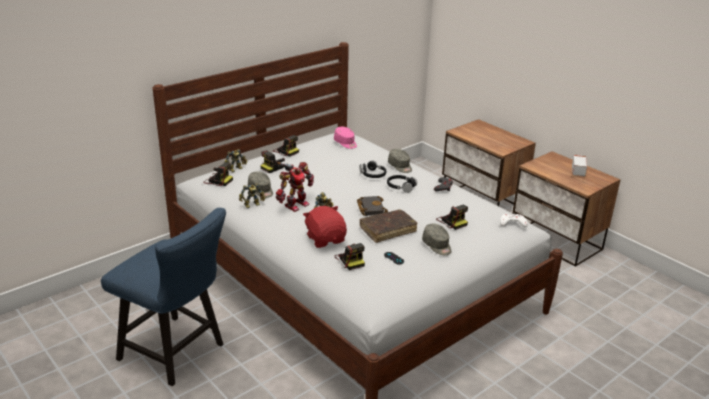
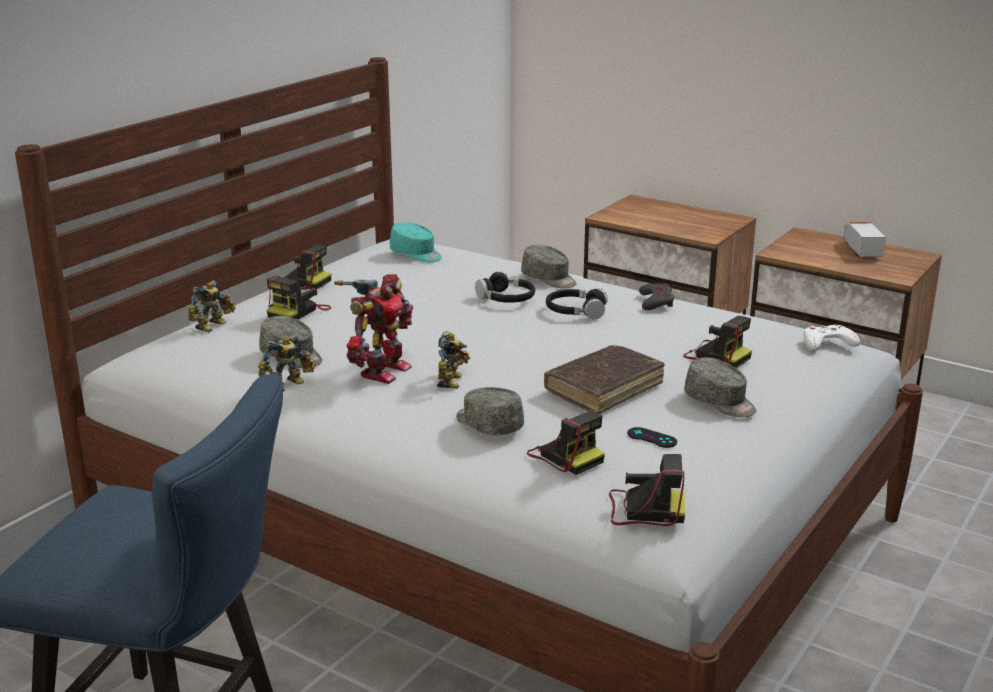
camera: 15 degrees left, 5 degrees down
camera [203,162,233,186] -> camera moved to [609,454,685,526]
red plush toy [303,206,347,248] -> grey cap [456,387,524,435]
pink cap [334,127,357,149] -> turquoise cap [390,222,442,262]
black book [357,196,388,216] -> none

